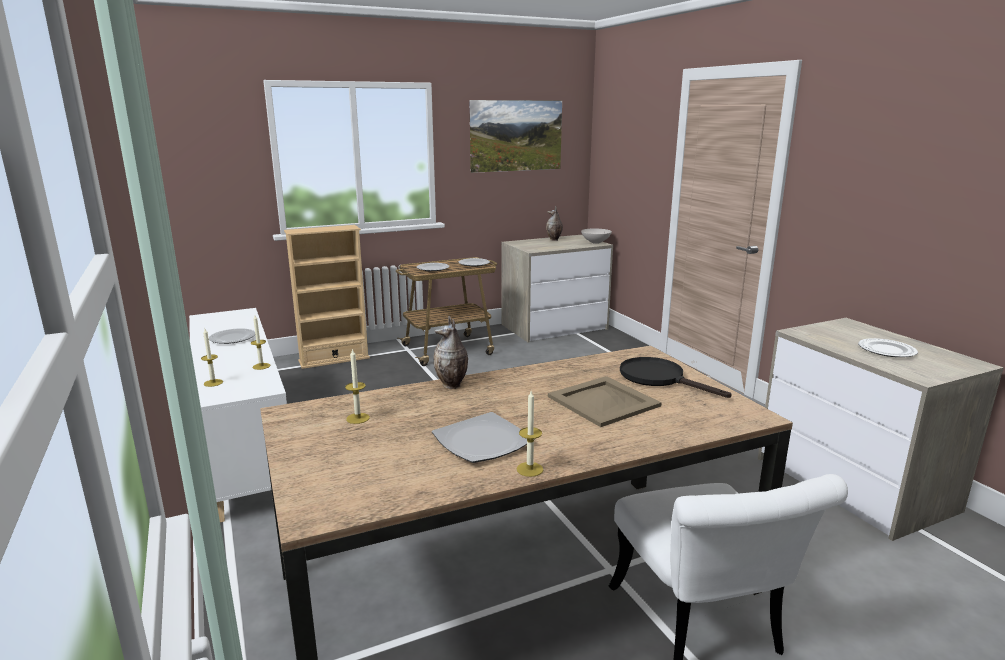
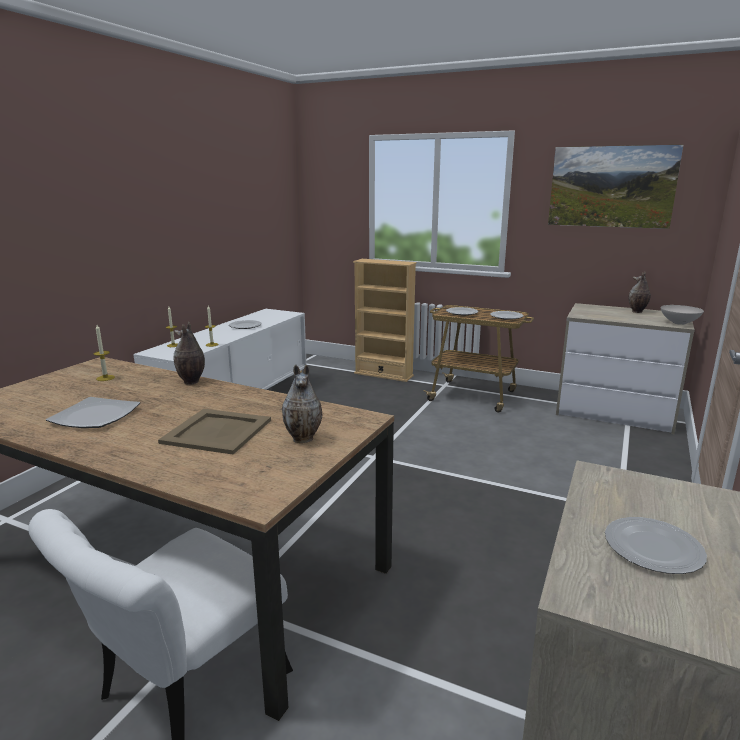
camera: 50 degrees right, 0 degrees up
candle [517,391,543,477] -> none
black frying pan [620,357,732,398] -> vase [282,365,322,443]

